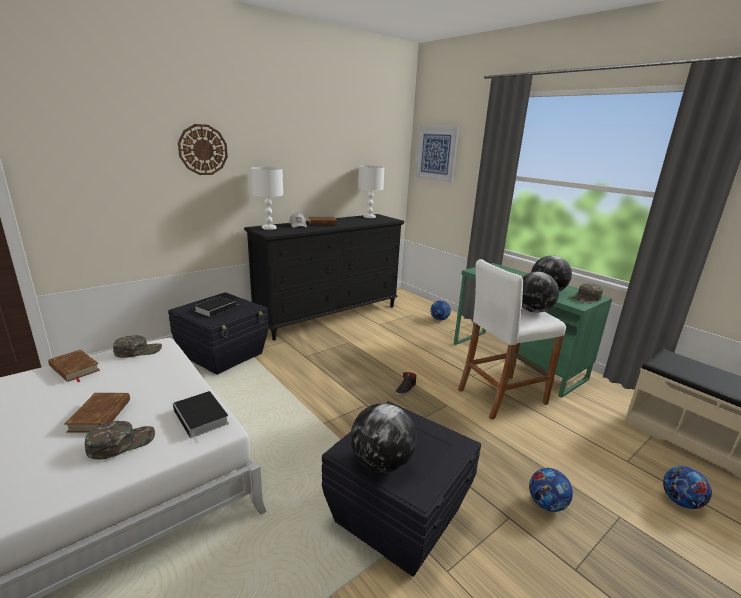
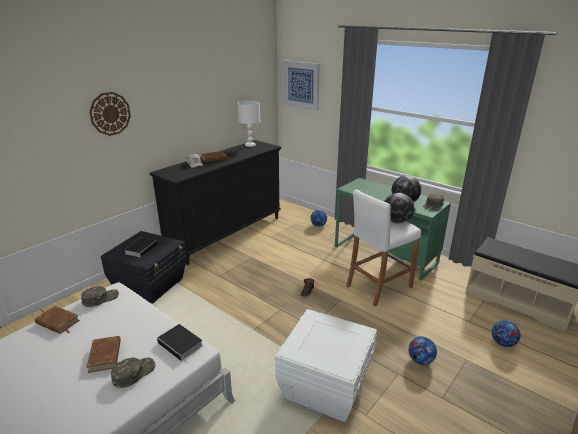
camera: 10 degrees left, 5 degrees up
white table lamp [251,167,283,230] -> none
black storage box [322,401,481,577] -> white storage box [275,309,377,422]
globe [350,403,416,473] -> none

